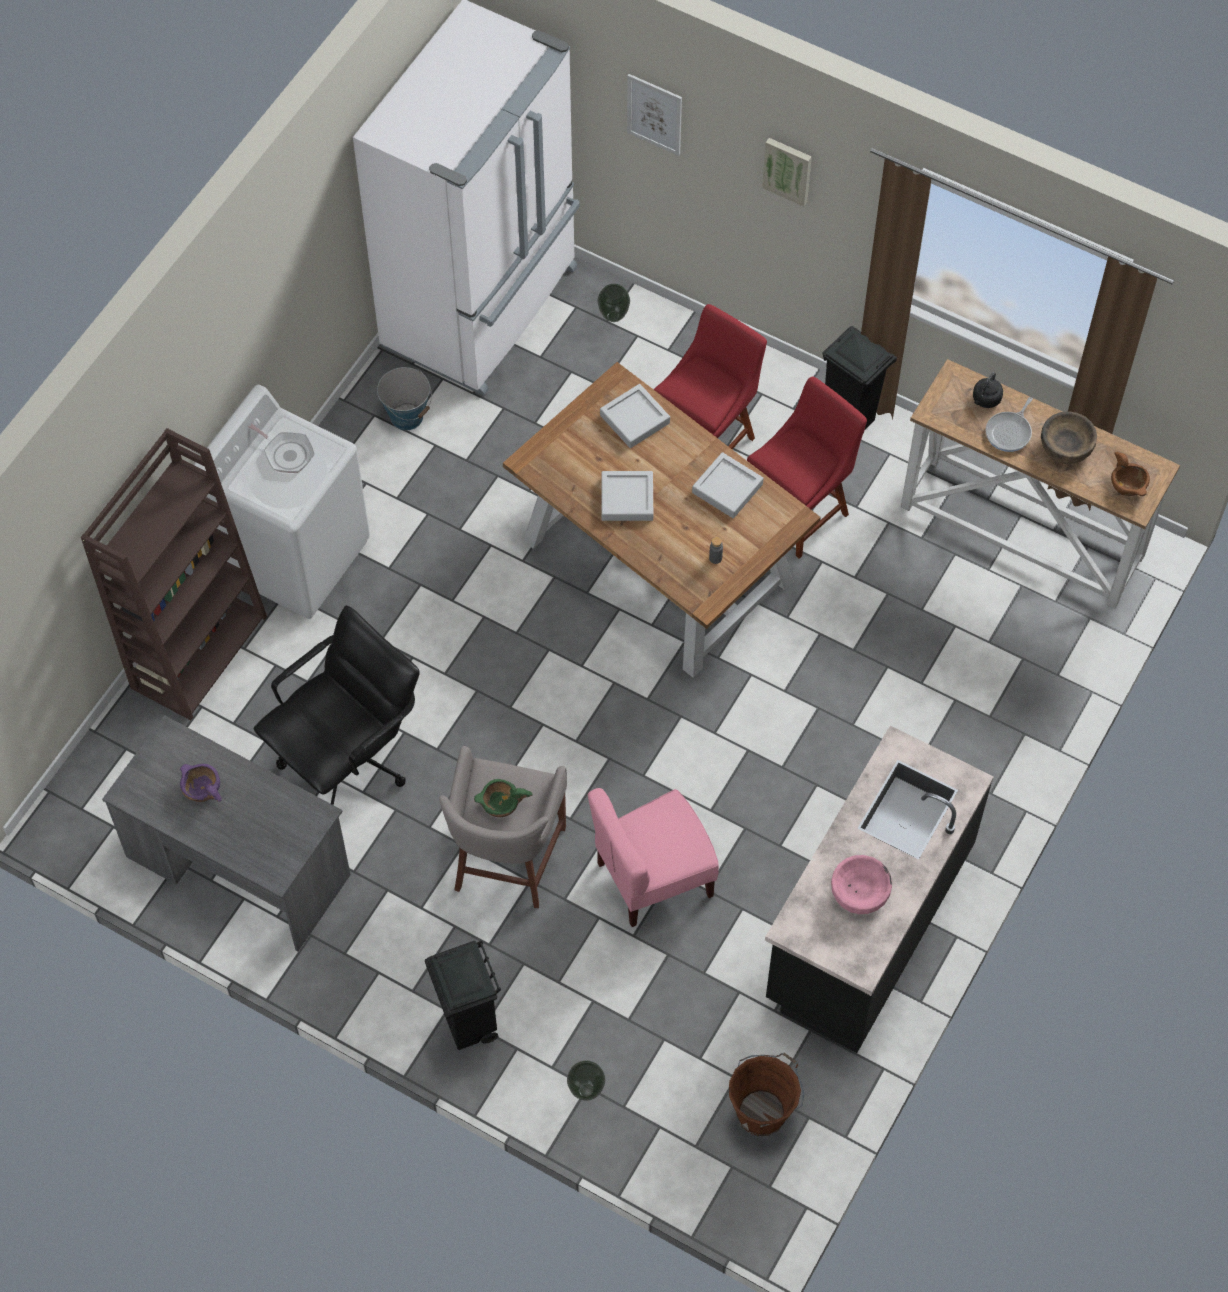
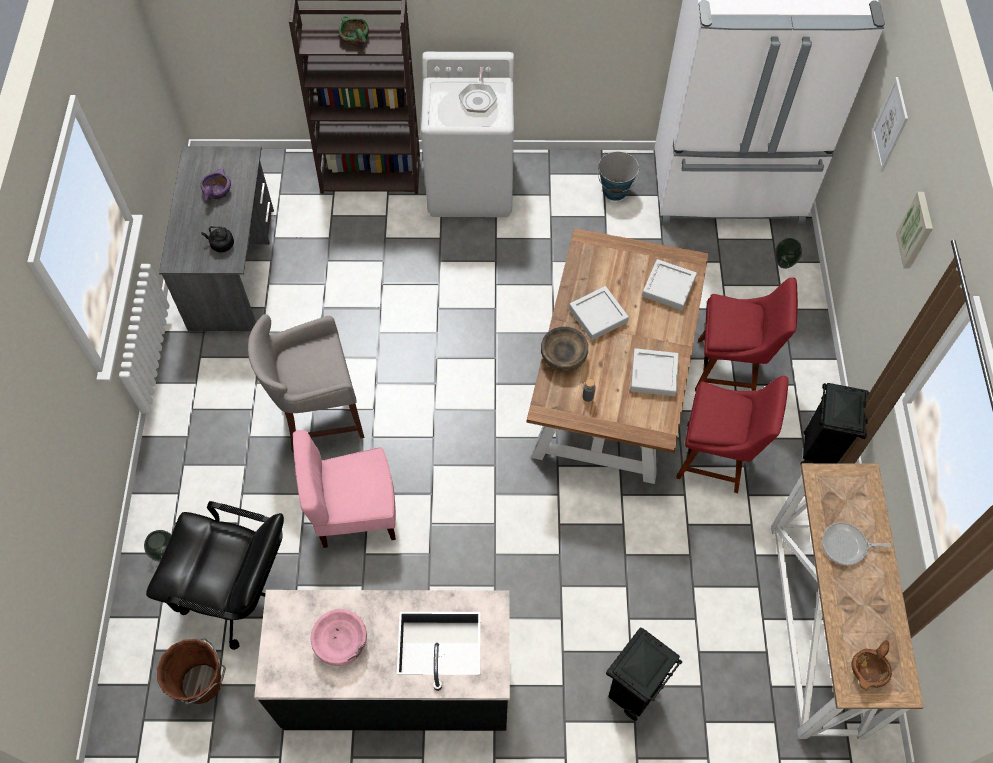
camera: 60 degrees right, 0 degrees up
black office chair [254,605,420,805] -> black office chair moved to [146,501,284,650]
black trash can [425,941,501,1050] -> black trash can moved to [606,627,682,721]
green bowl [474,779,533,817] -> green bowl moved to [339,17,369,45]
pink chair [587,788,719,927] -> pink chair turned 45 degrees counterclockwise [293,430,396,548]
black kettle [973,372,1003,408] -> black kettle moved to [201,225,234,252]
brown bowl [1041,411,1097,464] -> brown bowl moved to [541,327,588,372]

